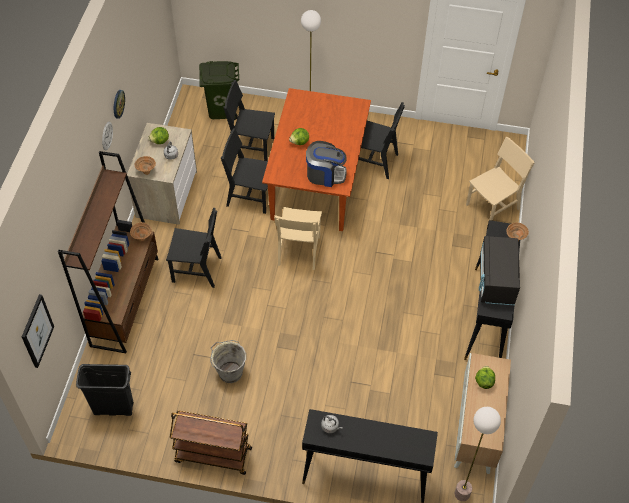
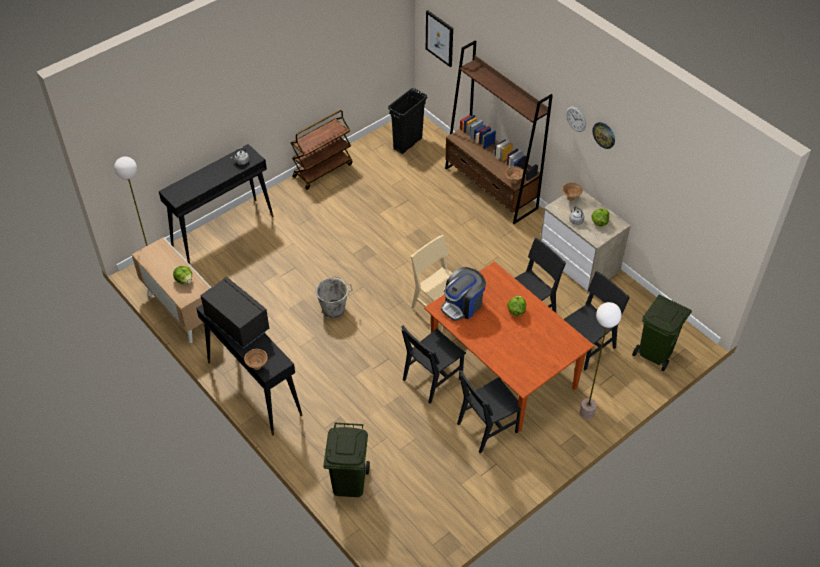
camera: 130 degrees right, 5 degrees down
black chair [166,208,222,288] -> black chair moved to [401,325,466,404]
grey bucket [210,340,246,383] -> grey bucket moved to [316,277,352,319]
beige chair [466,137,535,221] -> green trash can [323,422,370,497]

